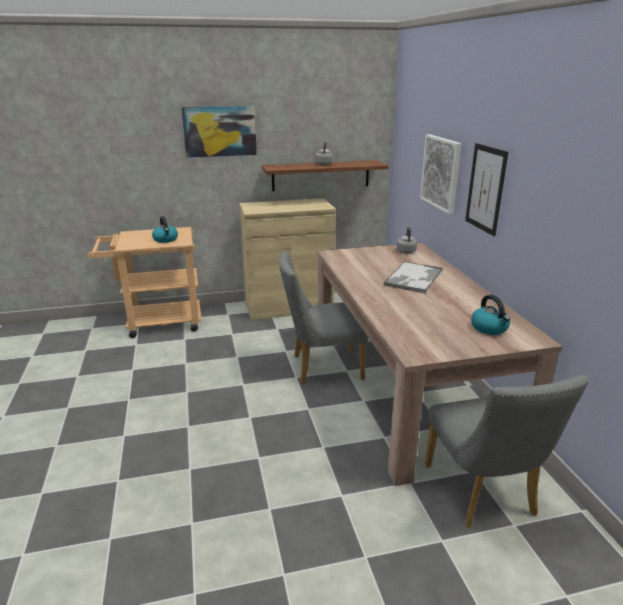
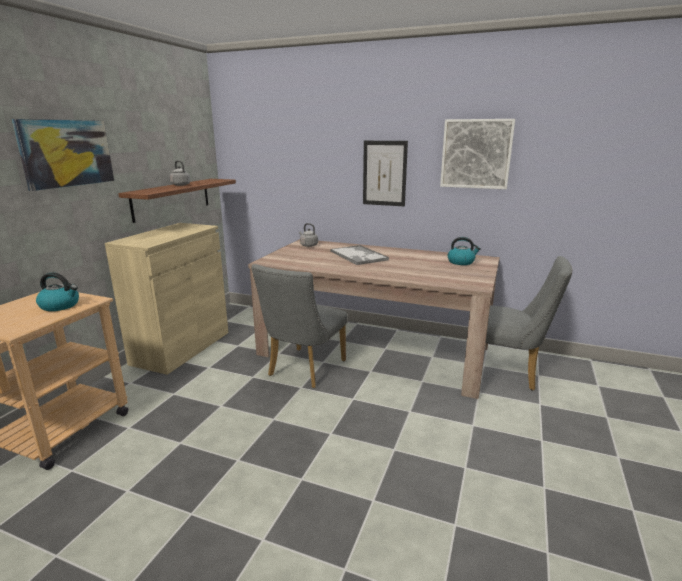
camera: 55 degrees left, 5 degrees down
picture [420,134,462,214] -> picture moved to [440,119,515,189]

